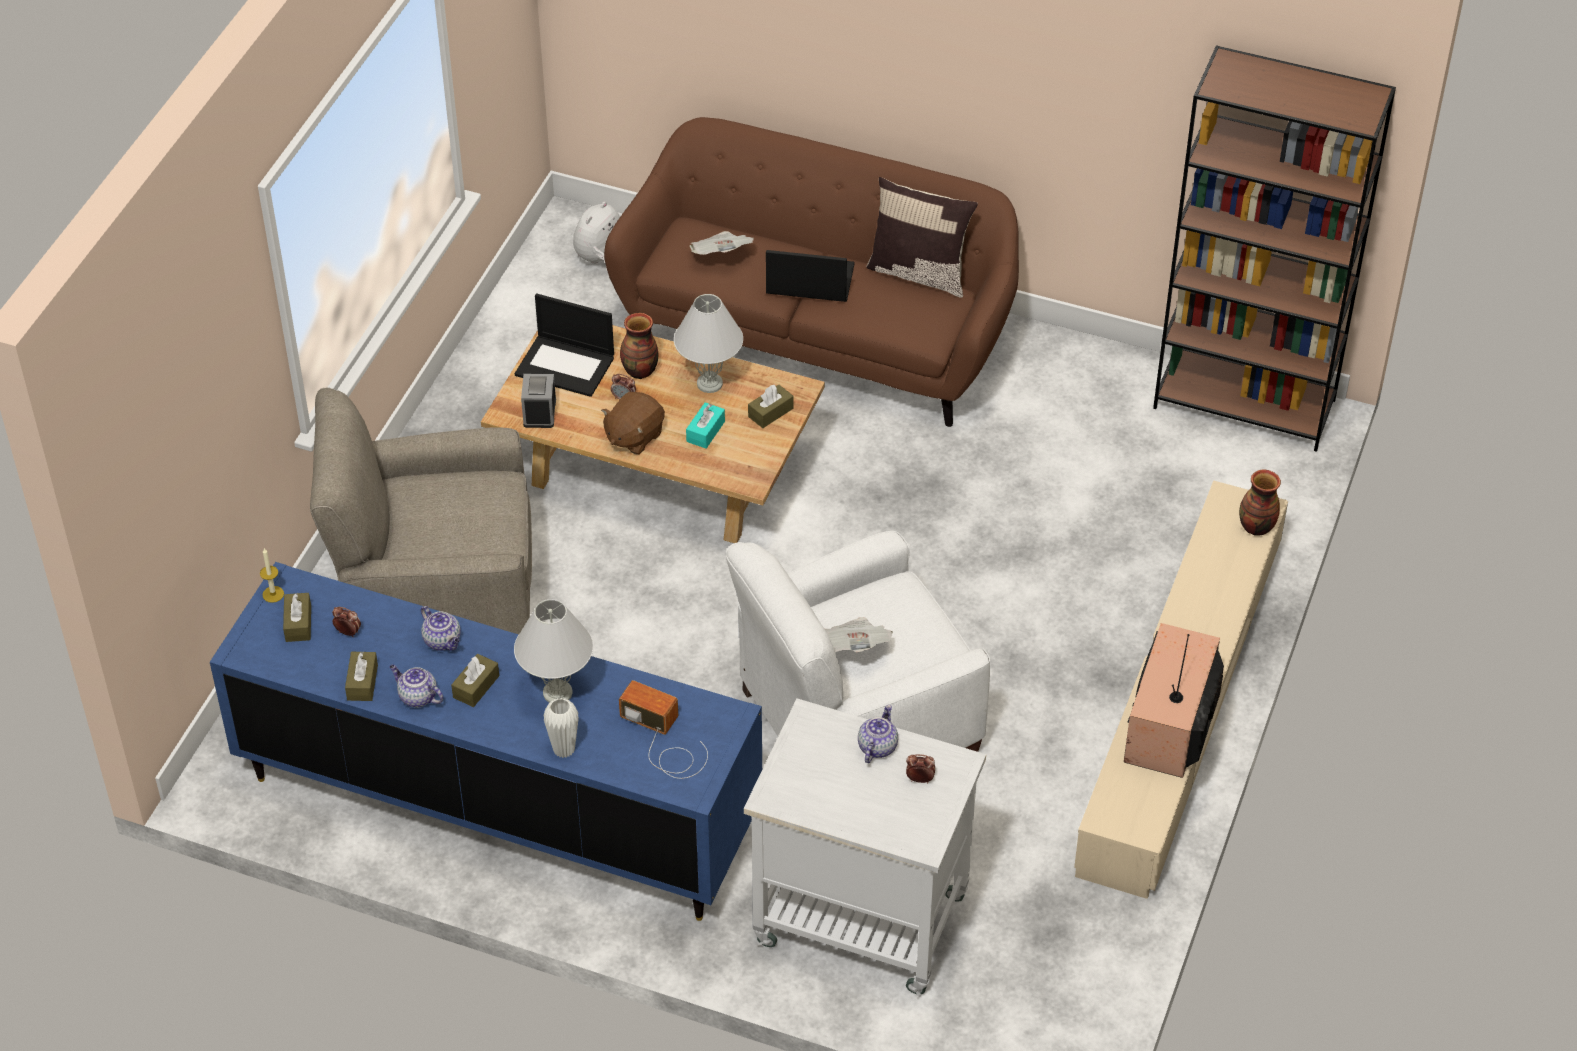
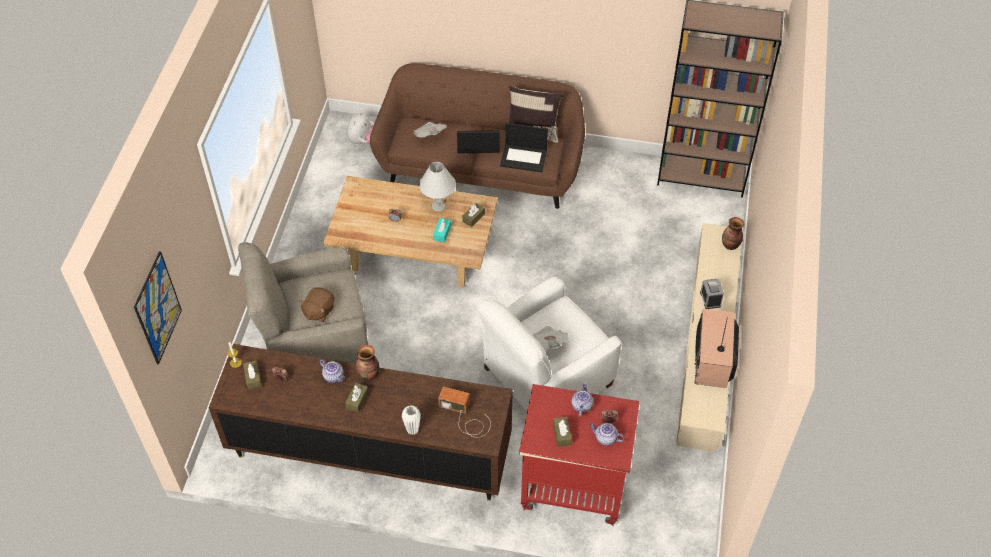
camera: 10 degrees left, 5 degrees up
blue cabinet [210,562,762,921] -> brown cabinet [209,344,513,501]
brown tissue box [345,652,378,701] -> brown tissue box moved to [553,417,572,447]
teapot [389,665,443,708] -> teapot moved to [590,423,624,446]
white table lamp [514,599,593,703] -> none
laptop [515,293,614,397] -> laptop moved to [500,123,548,172]
alarm clock [521,374,556,428] -> alarm clock moved to [700,279,724,309]
brown plush toy [601,392,665,455] -> brown plush toy moved to [299,287,335,322]
vase [620,313,659,379] -> vase moved to [356,345,380,381]
white cart [744,698,986,997] -> red cart [519,384,640,526]
none -> picture [134,251,182,365]

